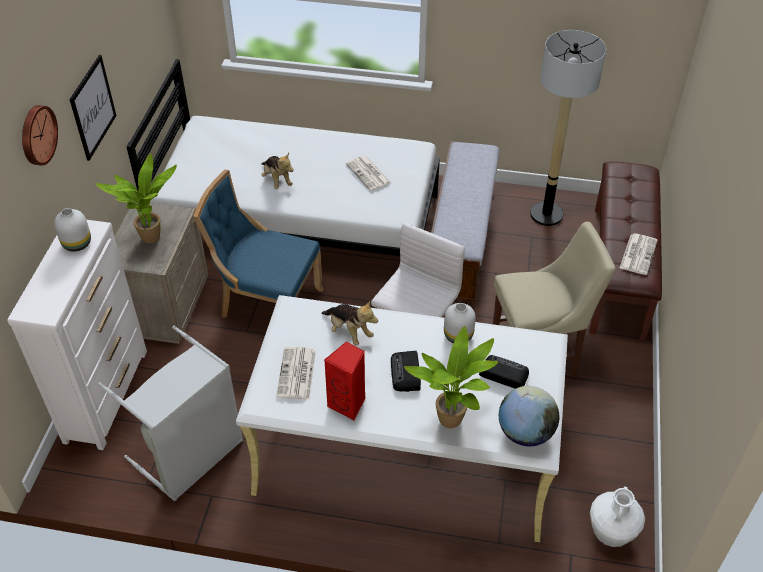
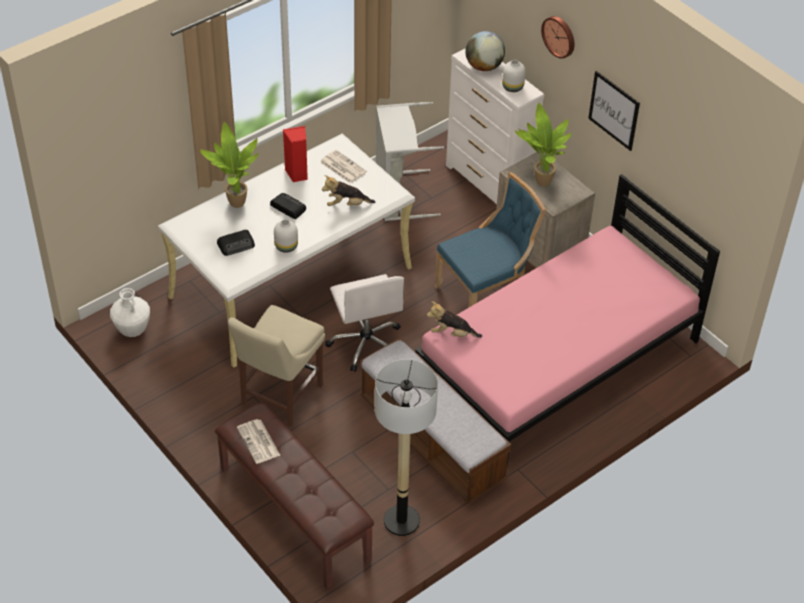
camera: 130 degrees right, 0 degrees up
white bed [126,59,440,256] -> pink bed [415,174,720,466]
plush toy [261,153,294,189] -> plush toy moved to [427,301,482,338]
newspaper [346,156,391,191] -> none
globe [499,386,559,446] -> globe moved to [465,31,505,71]

